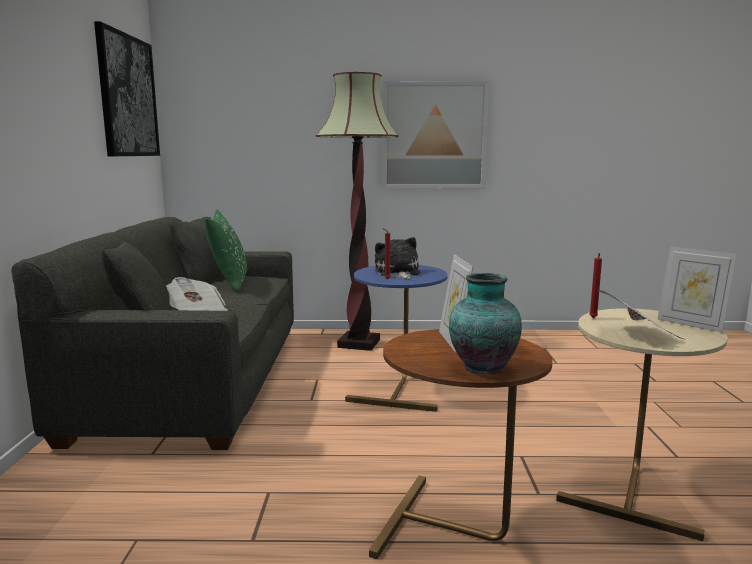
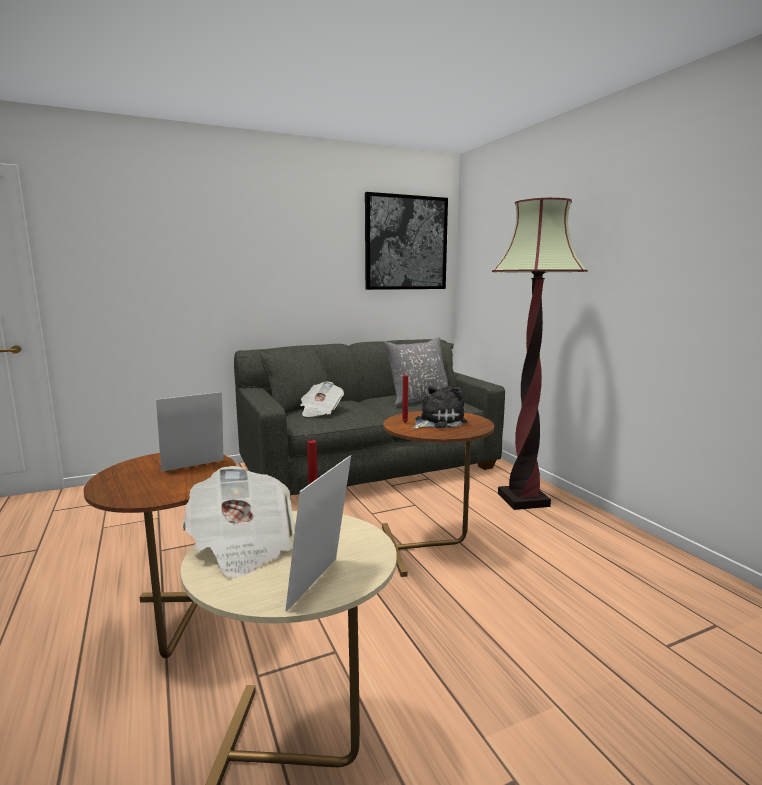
camera: 65 degrees right, 0 degrees up
green pillow [205,209,247,290] -> grey pillow [383,337,448,406]
blue side table [345,265,448,412] -> brown side table [382,411,494,577]
picture [382,81,489,188] -> none
vase [449,273,522,374] -> none

